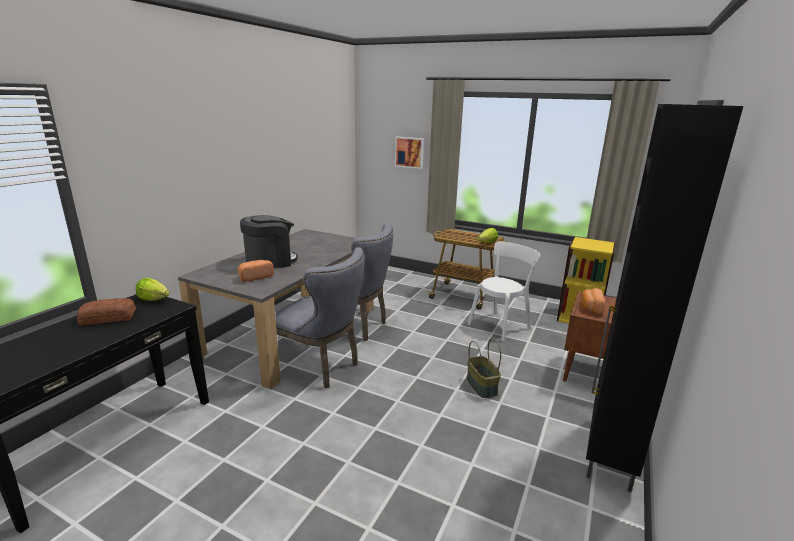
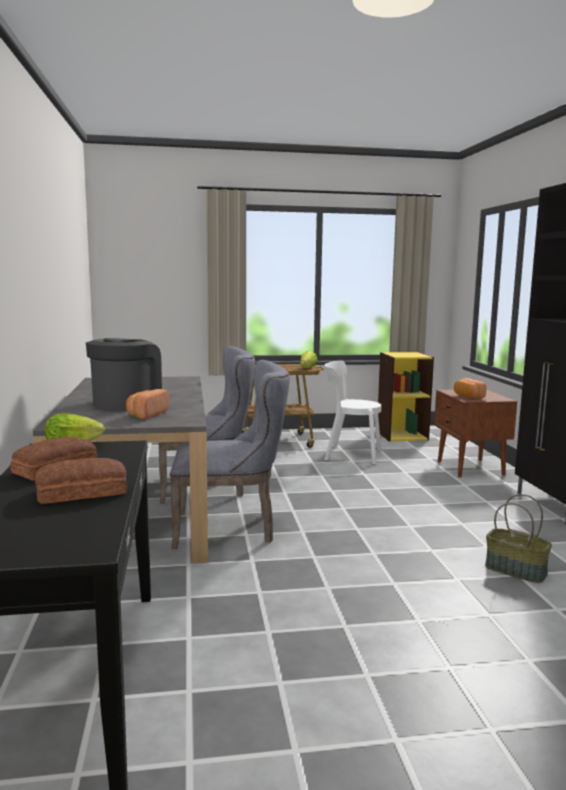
camera: 35 degrees left, 10 degrees down
picture [395,137,424,169] -> none
basket [467,338,501,398] -> basket moved to [485,494,552,583]
white chair [468,242,540,342] -> white chair turned 90 degrees counterclockwise [324,361,381,464]
none -> bread [35,458,127,504]

